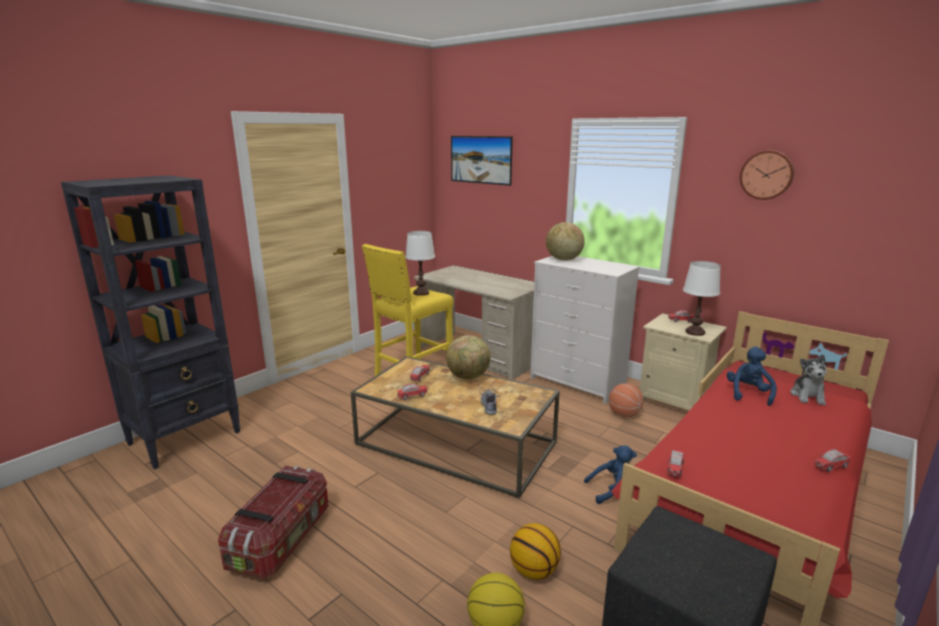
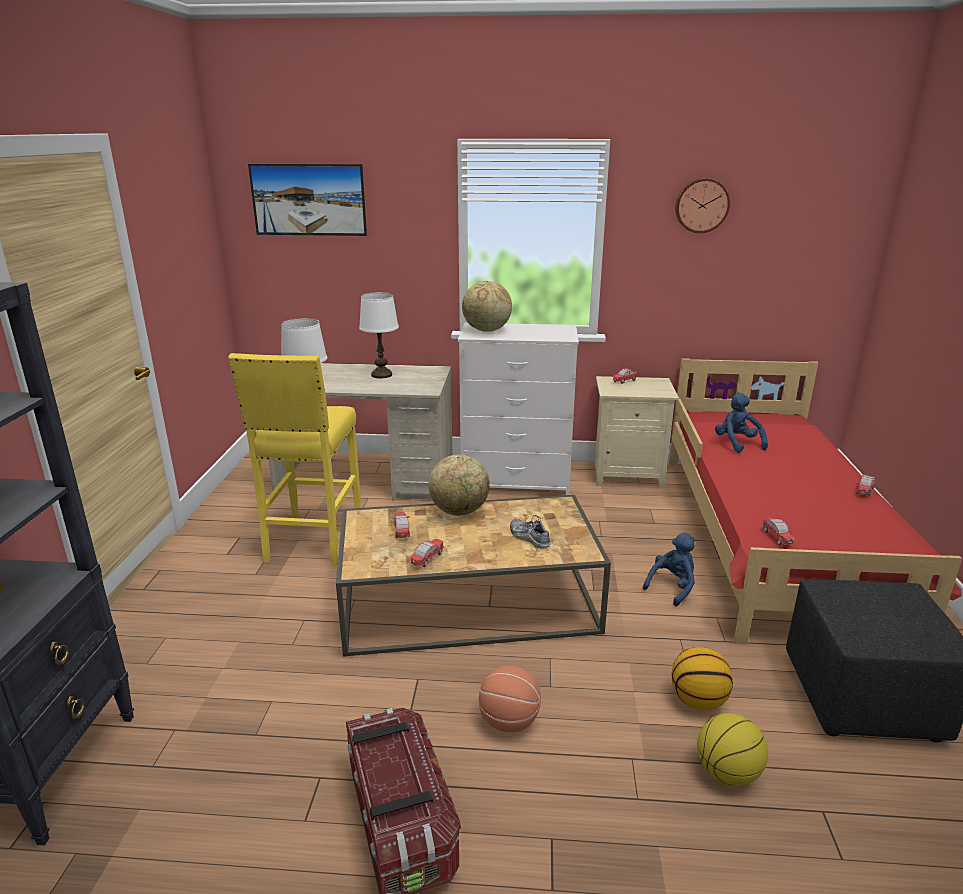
camera: 35 degrees left, 5 degrees up
basketball [609,384,644,417] -> basketball moved to [479,665,541,732]
white table lamp [683,261,721,336] -> white table lamp moved to [359,292,399,378]
plush toy [790,354,827,405] -> none

